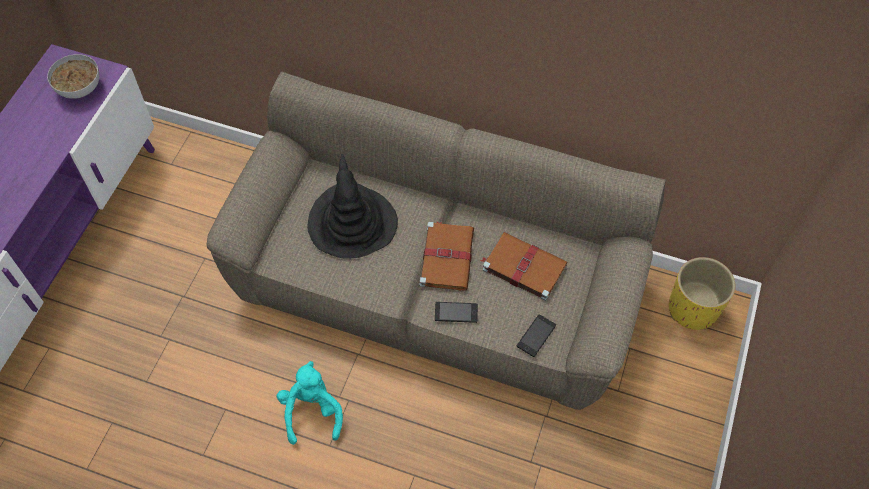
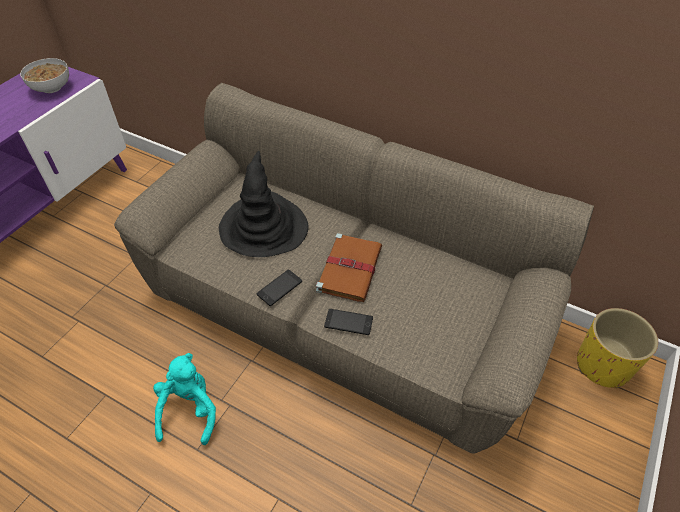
camera: 10 degrees right, 10 degrees down
brown book [480,232,567,301] -> none
phone [517,314,556,357] -> phone moved to [257,270,302,306]

